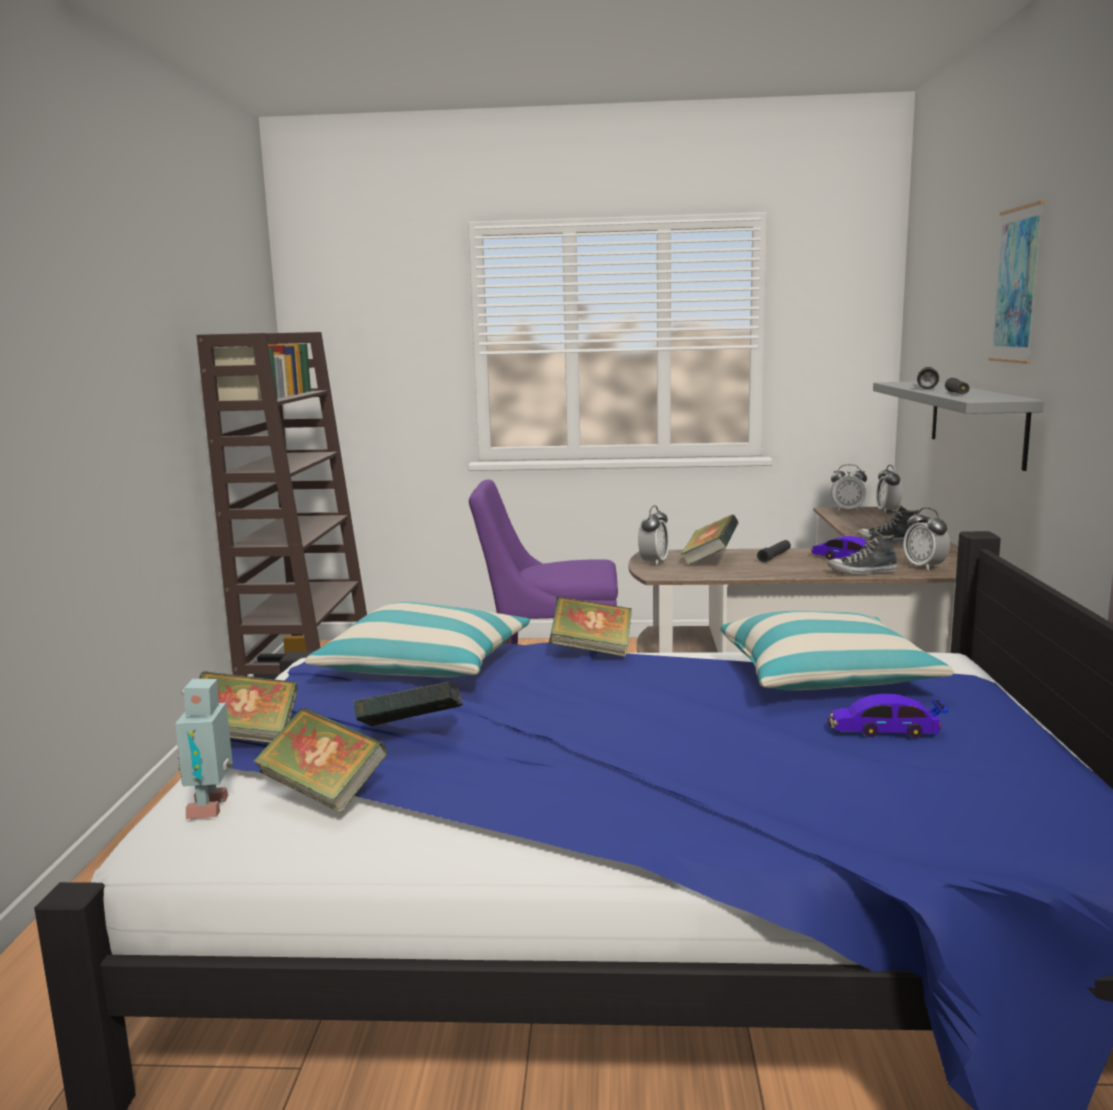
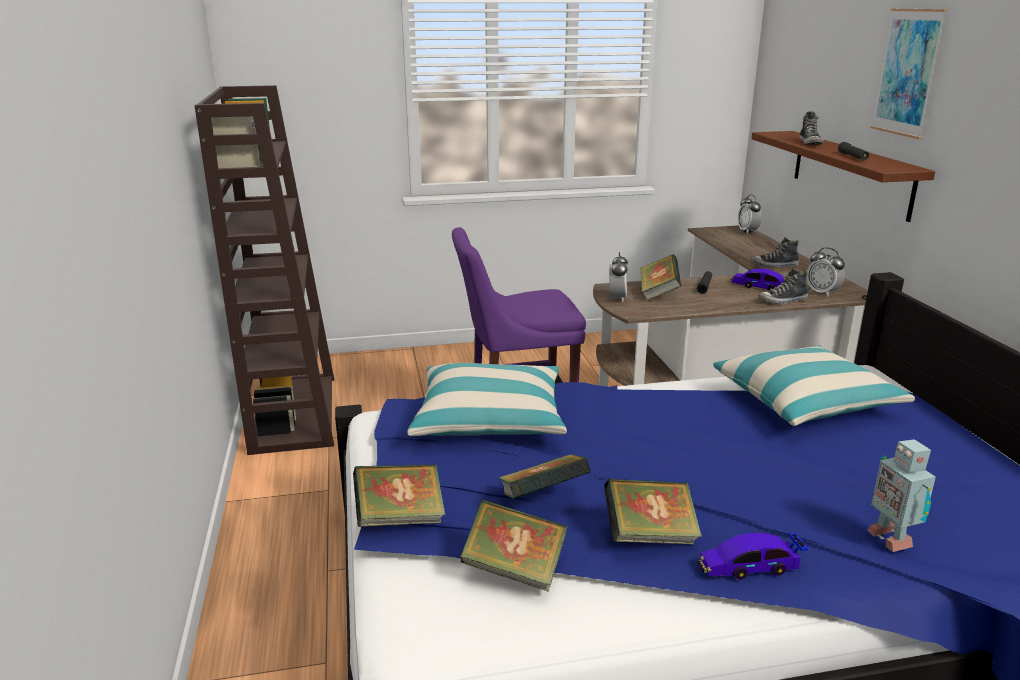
camera: 15 degrees left, 10 degrees up
toy robot [175,679,233,819] -> toy robot moved to [867,439,936,552]
book [549,596,632,657] -> book moved to [604,479,702,545]
toy car [828,694,949,738] -> toy car moved to [698,532,809,580]
alarm clock [831,464,867,511] -> none
grey shelf [873,381,1044,471] -> brown shelf [751,131,935,222]
black flashlight [917,367,939,389] -> shoe [800,111,824,145]

